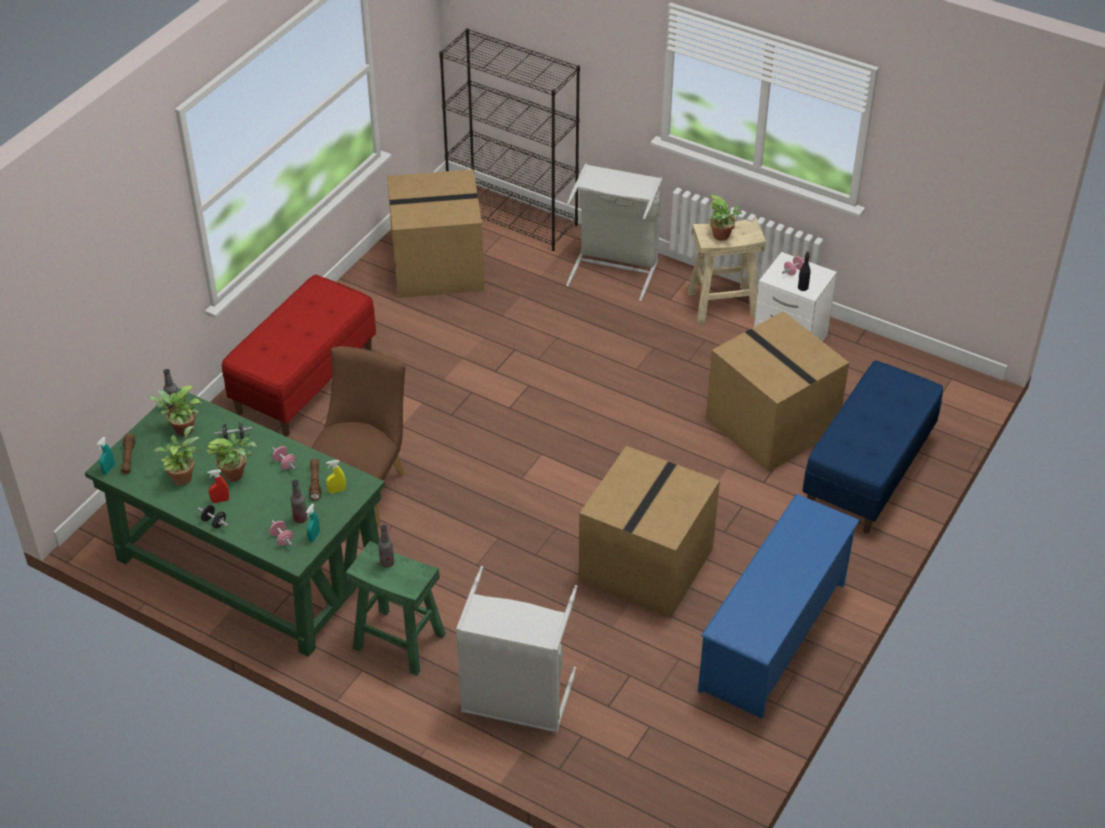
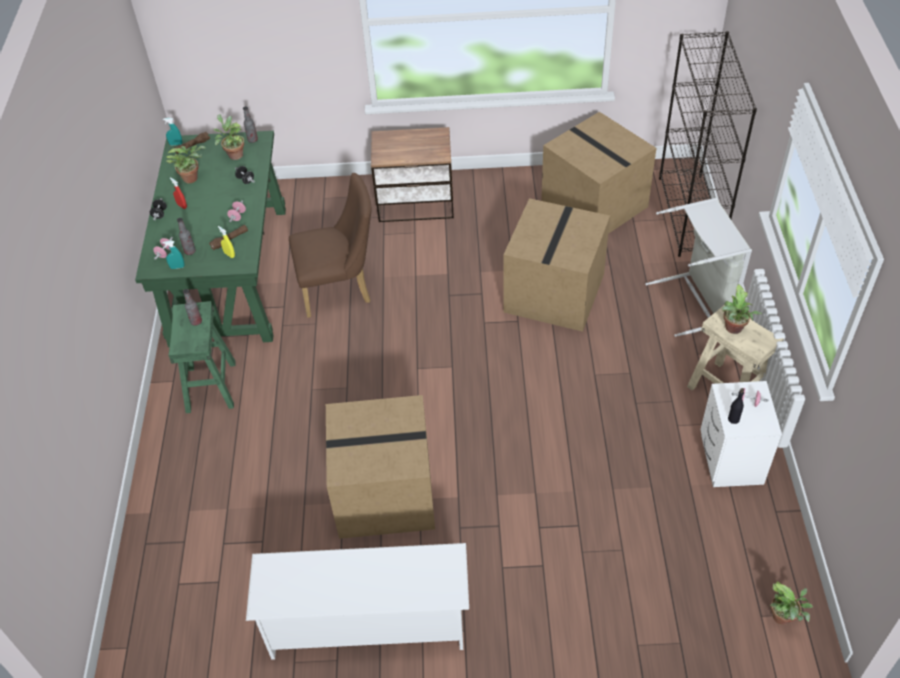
camera: 60 degrees right, 5 degrees up
potted plant [207,434,257,482] -> potted plant moved to [770,582,813,625]
red bench [222,274,376,436] -> nightstand [371,127,454,222]
grey laundry basket [456,566,578,733] -> none
blue shoe rack [698,494,860,718] -> white shoe rack [246,543,469,660]
cardboard box [706,311,849,472] -> cardboard box moved to [503,198,610,332]
blue bench [802,360,943,534] -> none

